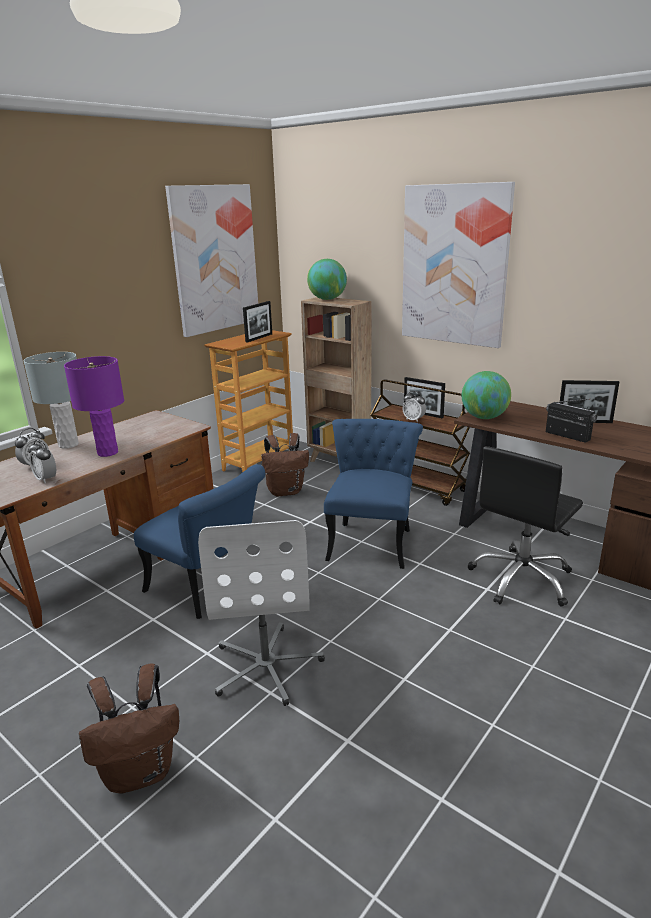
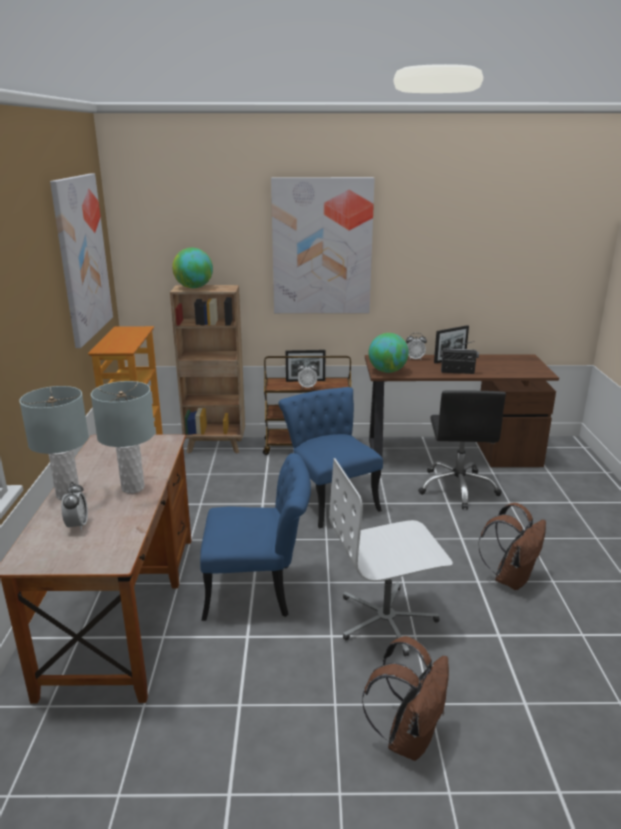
camera: 40 degrees left, 0 degrees up
alarm clock [28,440,56,483] -> alarm clock moved to [406,333,427,360]
purple table lamp [64,356,124,457] -> grey table lamp [91,381,155,493]
white office chair [198,520,325,706] -> white office chair turned 120 degrees clockwise [329,458,453,656]
picture frame [243,301,272,343] -> none
brown backpack [261,433,309,497] -> brown backpack moved to [478,503,546,590]

